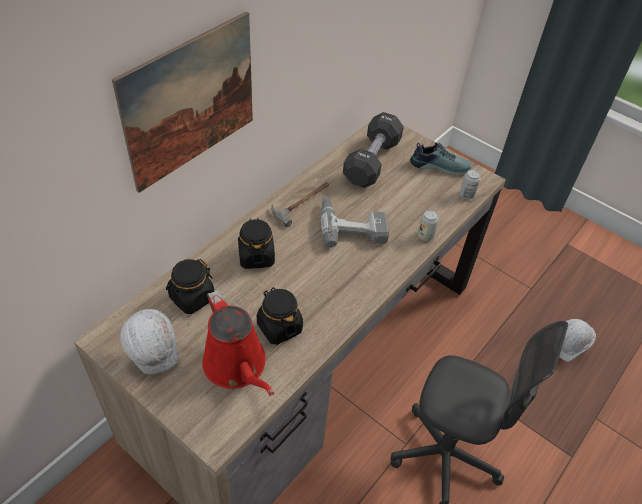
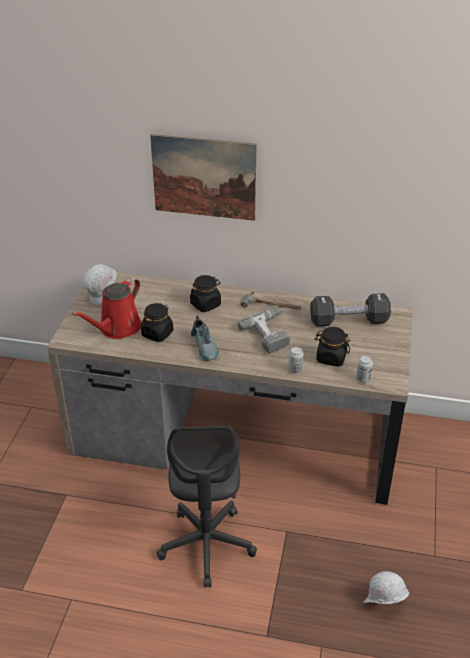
camera: 65 degrees right, 10 degrees down
black jar [166,259,214,314] -> black jar moved to [315,327,350,367]
shoe [410,143,472,175] -> shoe moved to [191,316,219,361]

